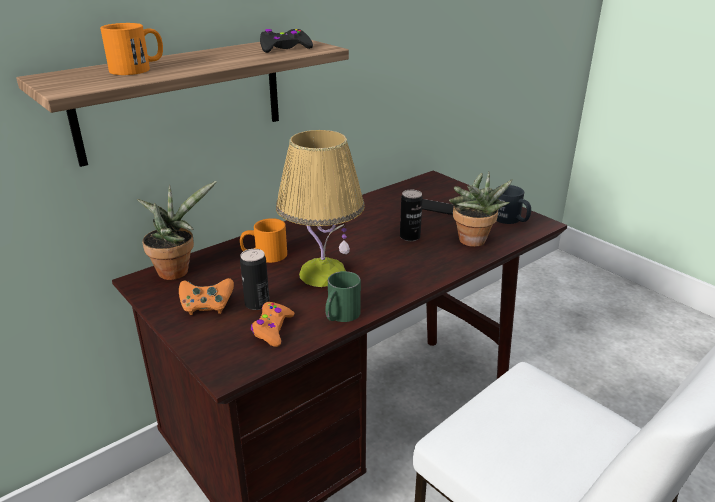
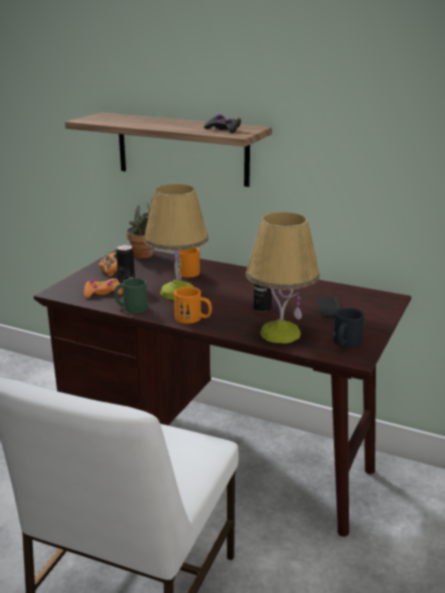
camera: 65 degrees right, 5 degrees down
orange mug [100,23,163,75] -> orange mug moved to [174,287,212,324]
potted plant [449,171,513,247] -> table lamp [246,212,320,344]

